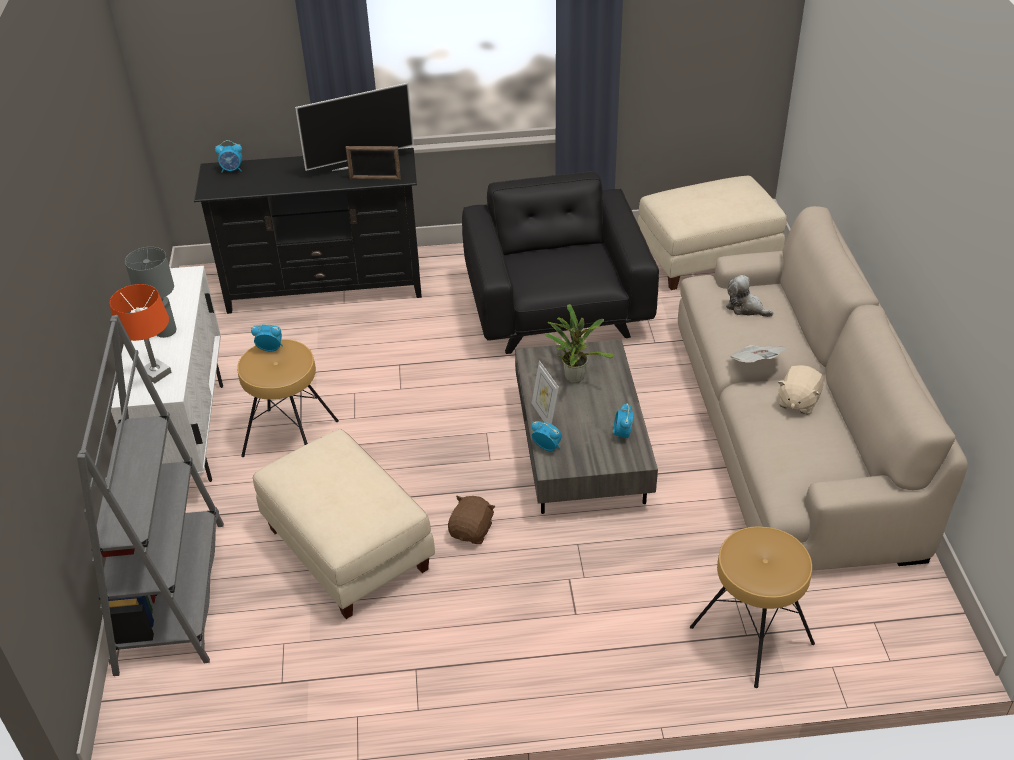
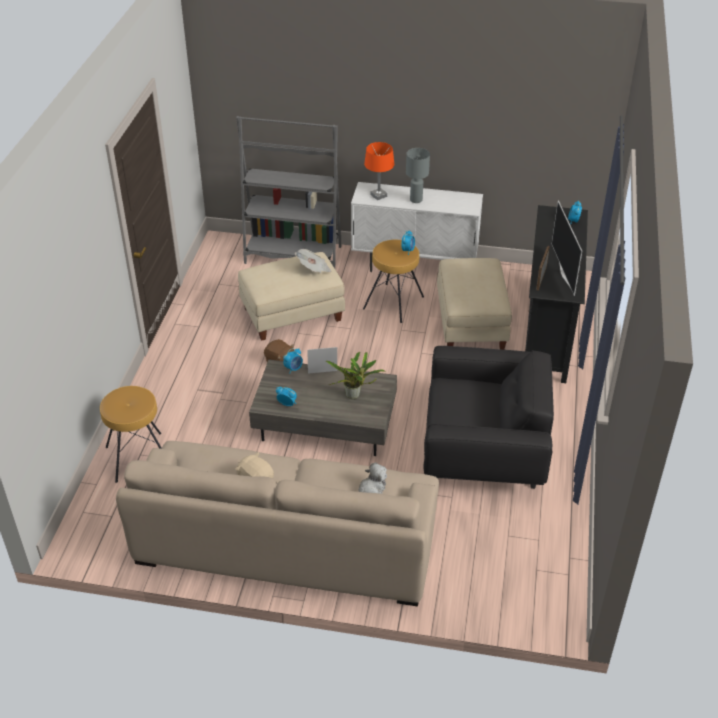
camera: 105 degrees right, 0 degrees up
beige ottoman [637,176,787,290] -> beige ottoman moved to [437,258,512,350]
newspaper [728,344,787,363] -> newspaper moved to [295,249,332,273]

